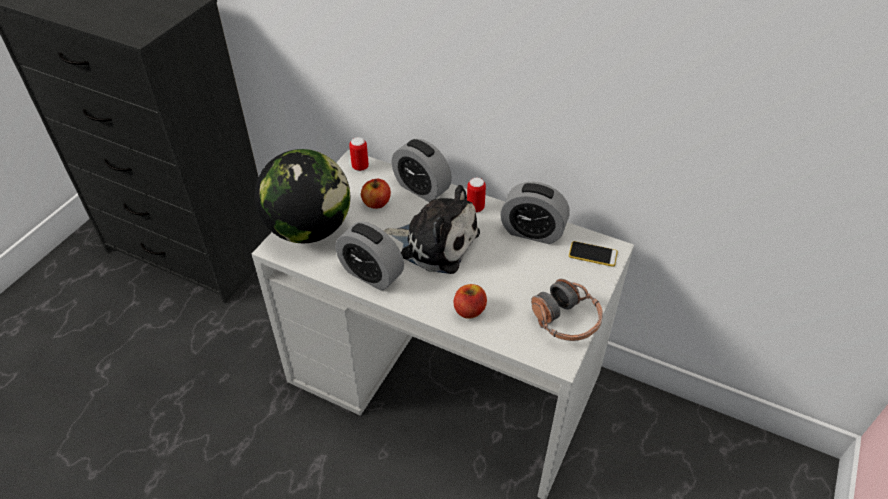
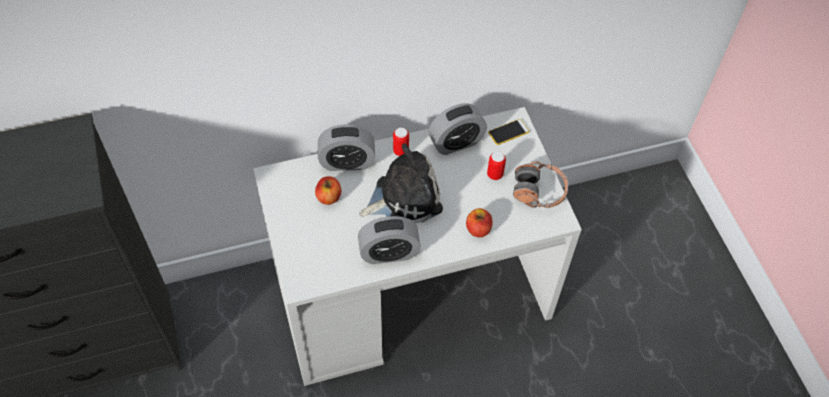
camera: 45 degrees left, 10 degrees up
globe [255,149,350,243] -> none
can [349,137,369,171] -> can moved to [487,151,506,180]

